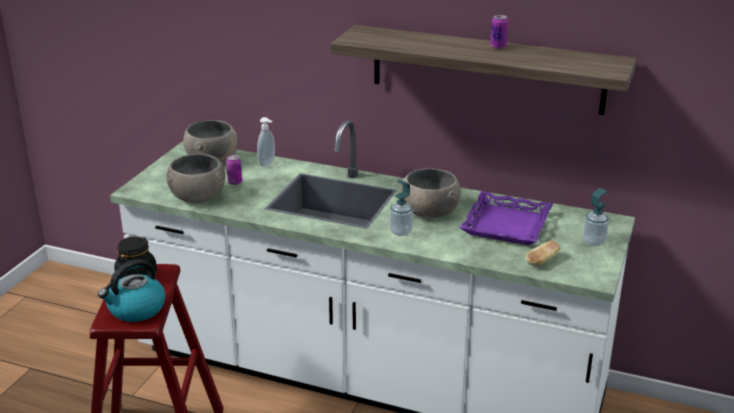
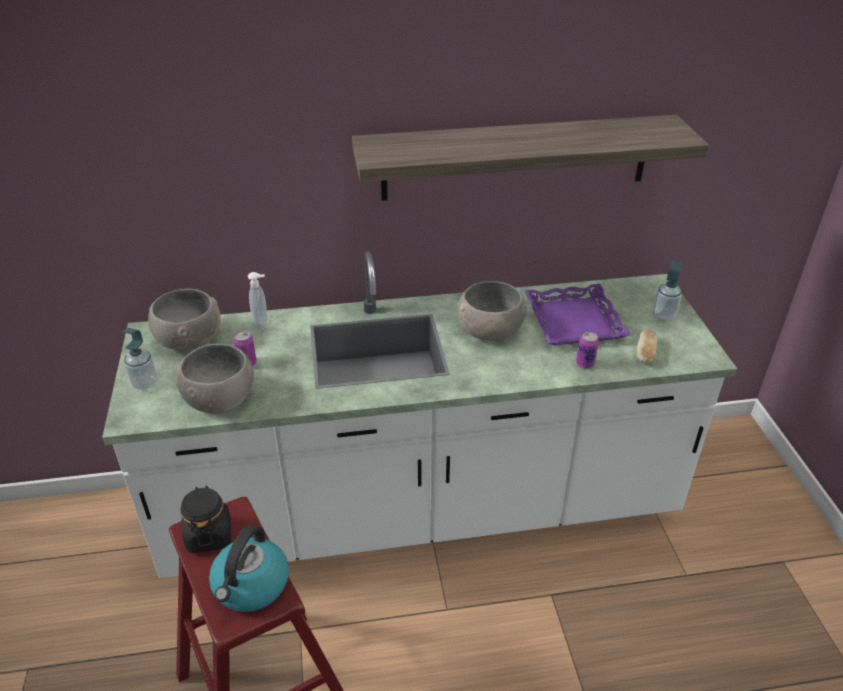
camera: 30 degrees left, 10 degrees up
soap dispenser [390,180,413,236] -> soap dispenser moved to [122,328,157,390]
can [490,15,508,49] -> can moved to [576,332,599,368]

